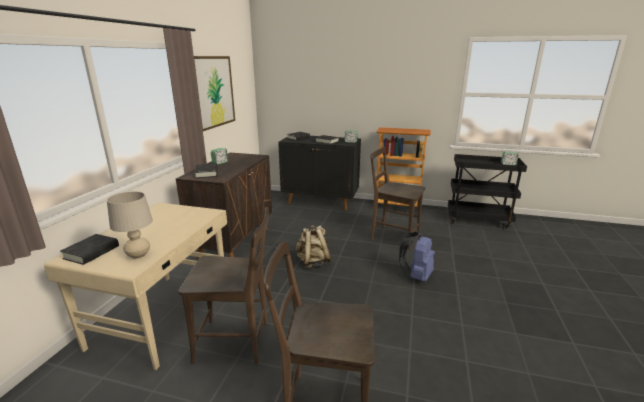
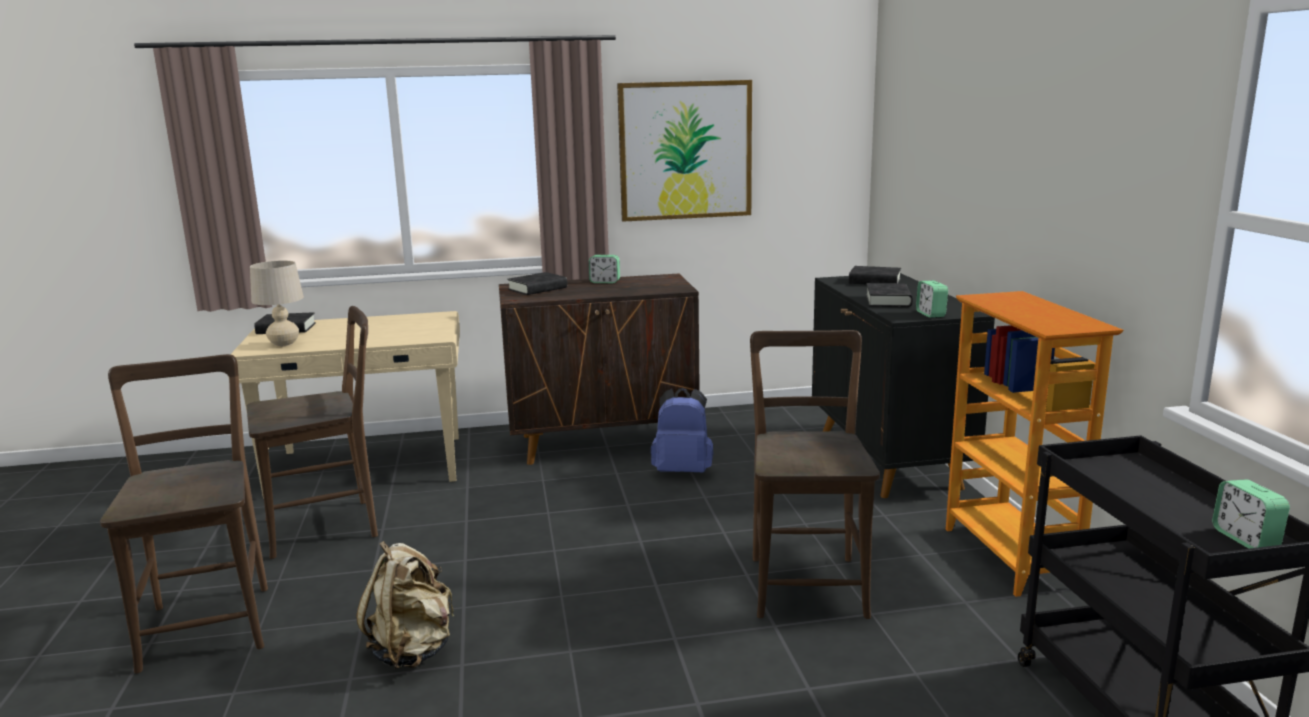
camera: 65 degrees right, 5 degrees down
brown chair [178,207,269,364] -> brown chair turned 90 degrees counterclockwise [247,306,378,559]
beige backpack [296,225,332,268] -> beige backpack moved to [356,541,454,669]
blue backpack [399,232,435,282] -> blue backpack moved to [651,388,713,473]

